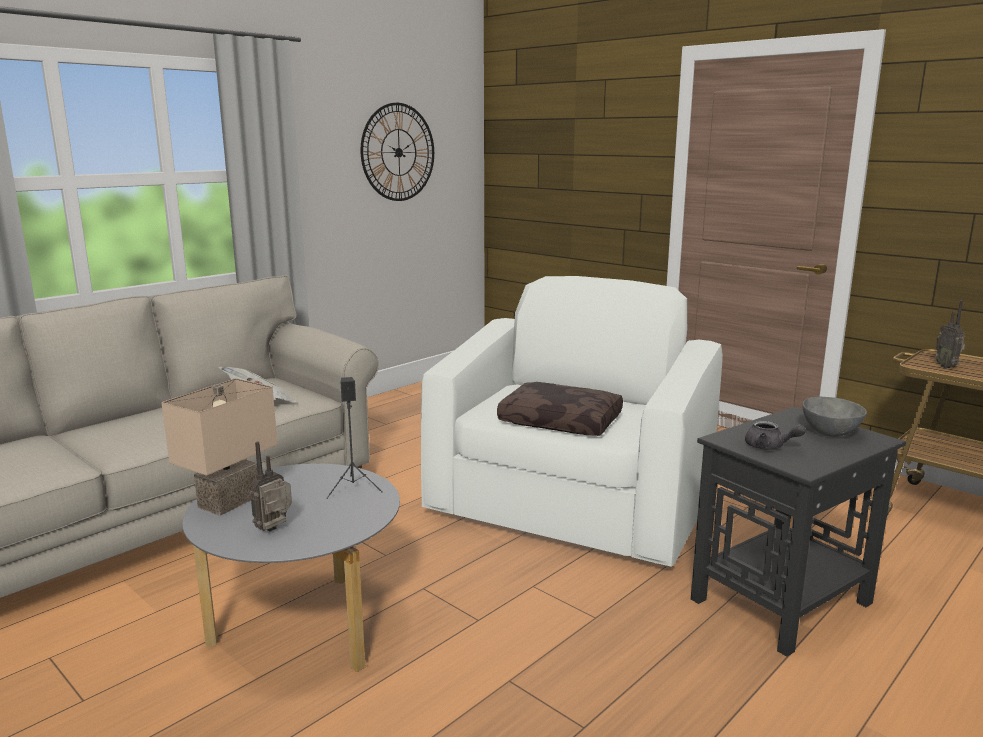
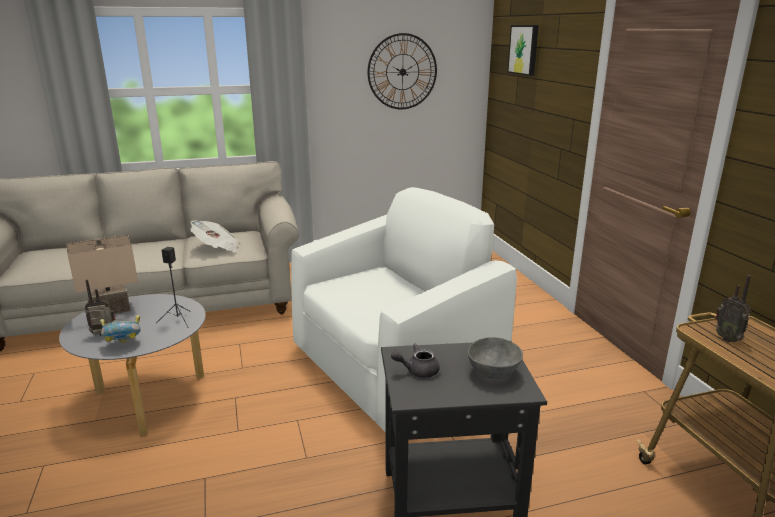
camera: 30 degrees right, 5 degrees up
brown pillow [497,382,623,436] -> none
grey teapot [745,420,806,450] -> grey teapot turned 105 degrees clockwise [391,344,440,378]
radio [936,300,965,368] -> radio turned 45 degrees counterclockwise [715,275,751,342]
none -> bowl [100,315,141,343]
none -> picture [507,25,539,76]

